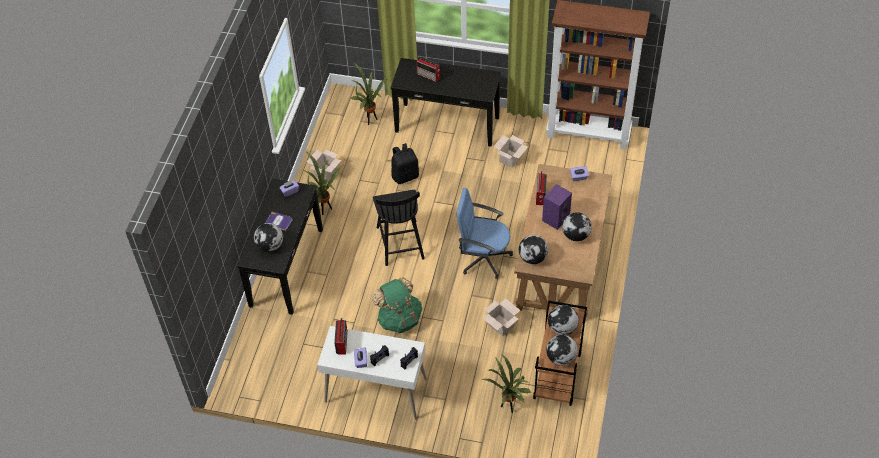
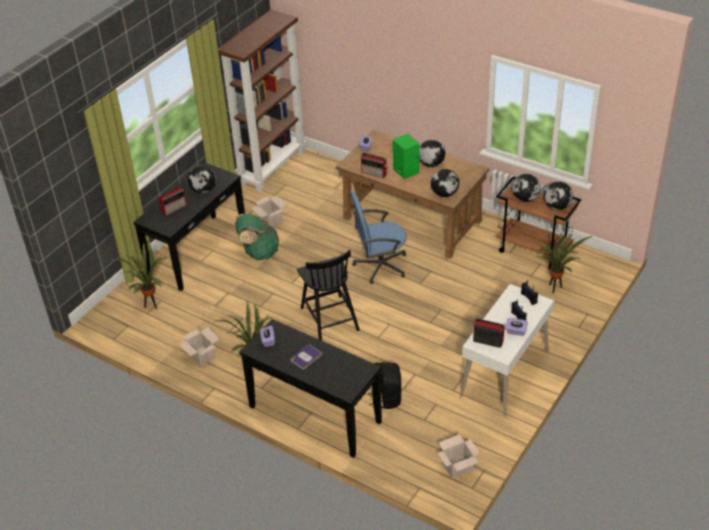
camera: 70 degrees left, 10 degrees down
globe [254,223,283,252] -> globe moved to [188,165,216,193]
green backpack [372,277,422,333] -> green backpack moved to [235,213,279,260]
black chair [373,190,425,266] -> black chair turned 60 degrees clockwise [297,250,360,341]
black backpack [391,143,419,184] -> black backpack moved to [368,362,402,409]
blue office chair [457,188,513,279] -> blue office chair turned 45 degrees clockwise [350,191,407,284]
cardboard box [483,298,520,336] -> cardboard box moved to [437,434,480,479]
purple speaker [542,184,572,230] -> green speaker [393,134,420,179]

